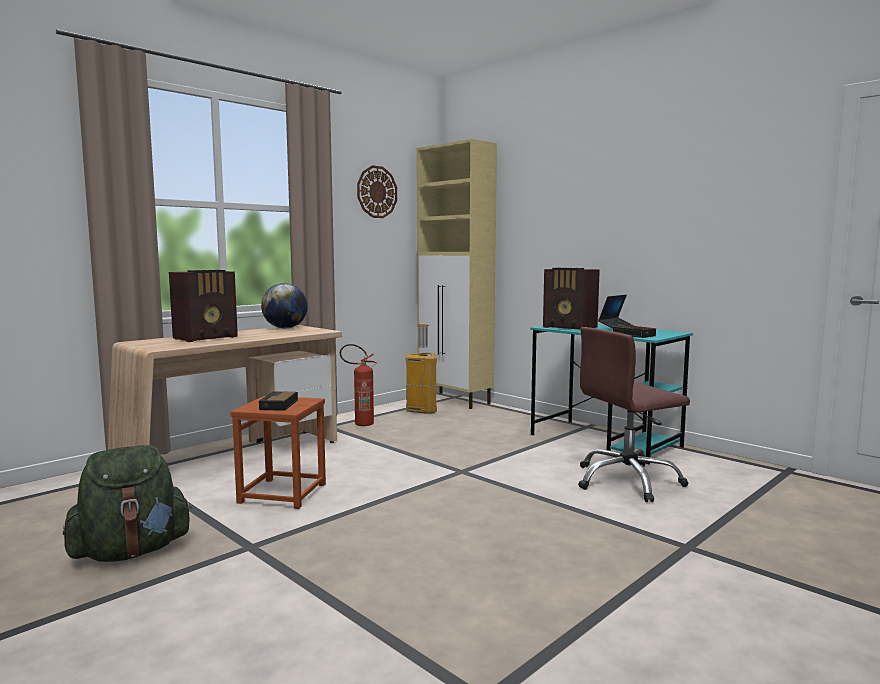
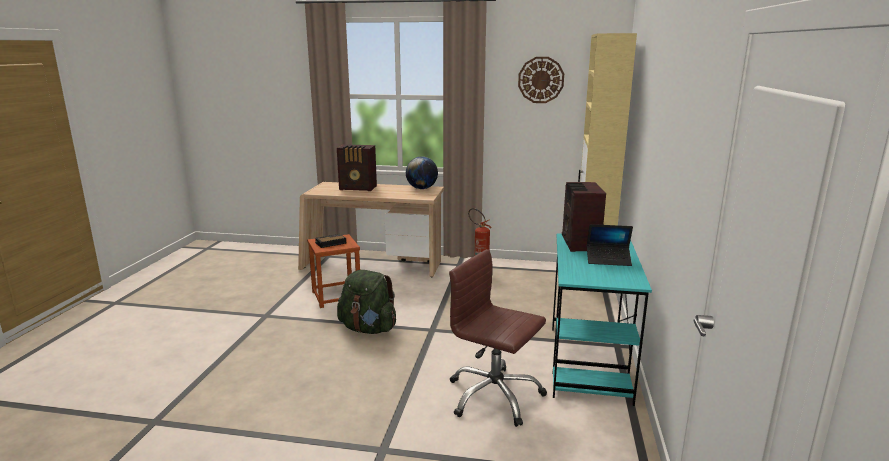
camera: 55 degrees right, 10 degrees up
green backpack [63,445,192,562] -> green backpack moved to [337,270,396,334]
trash can [406,323,437,414] -> none
alarm clock [613,325,656,338] -> none

